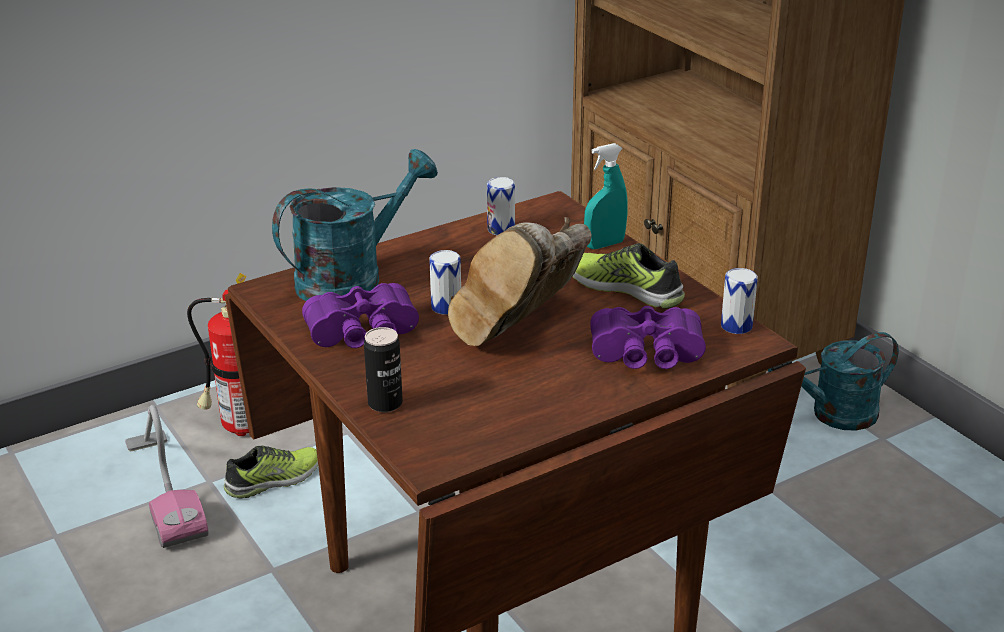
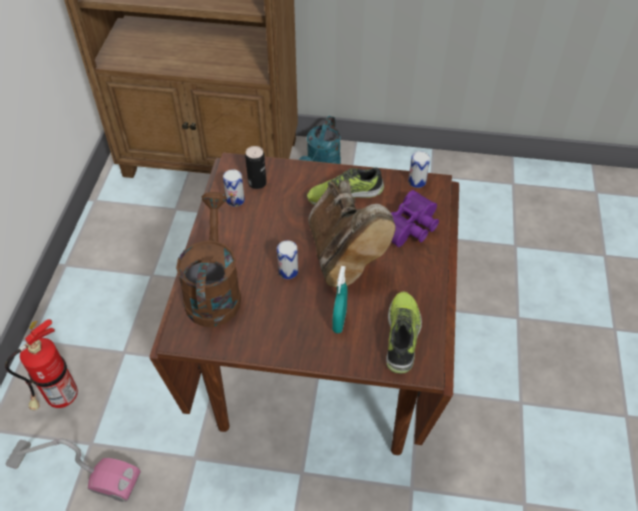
camera: 50 degrees left, 20 degrees up
shoe [224,445,318,499] -> shoe moved to [386,292,422,374]
turquoise watering can [272,149,438,301] -> brown watering can [176,192,241,327]
purple binoculars [302,283,419,348] -> none
can [364,327,403,412] -> can moved to [245,146,267,189]
turquoise spray bottle [584,143,628,249] -> turquoise spray bottle moved to [332,266,347,334]

